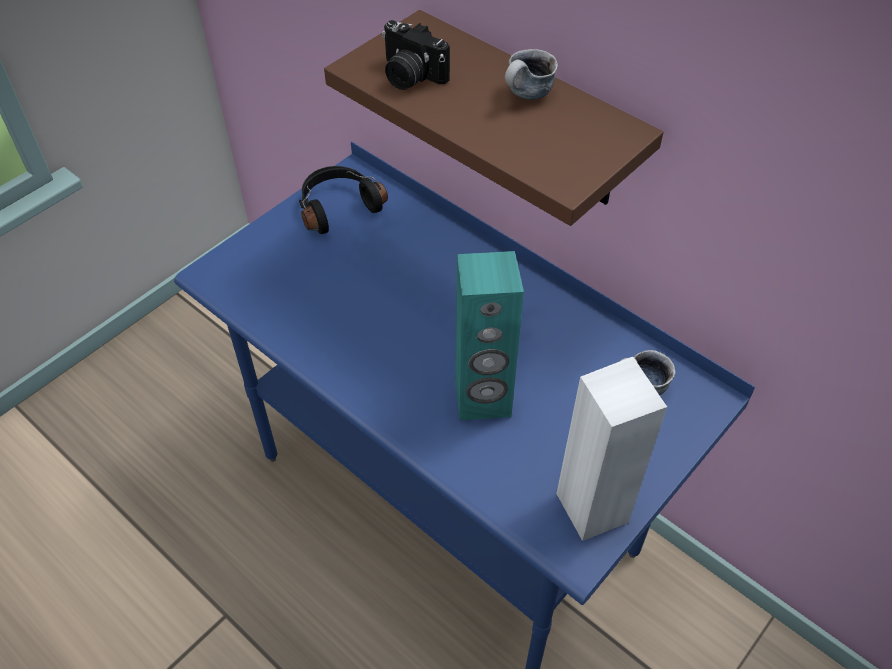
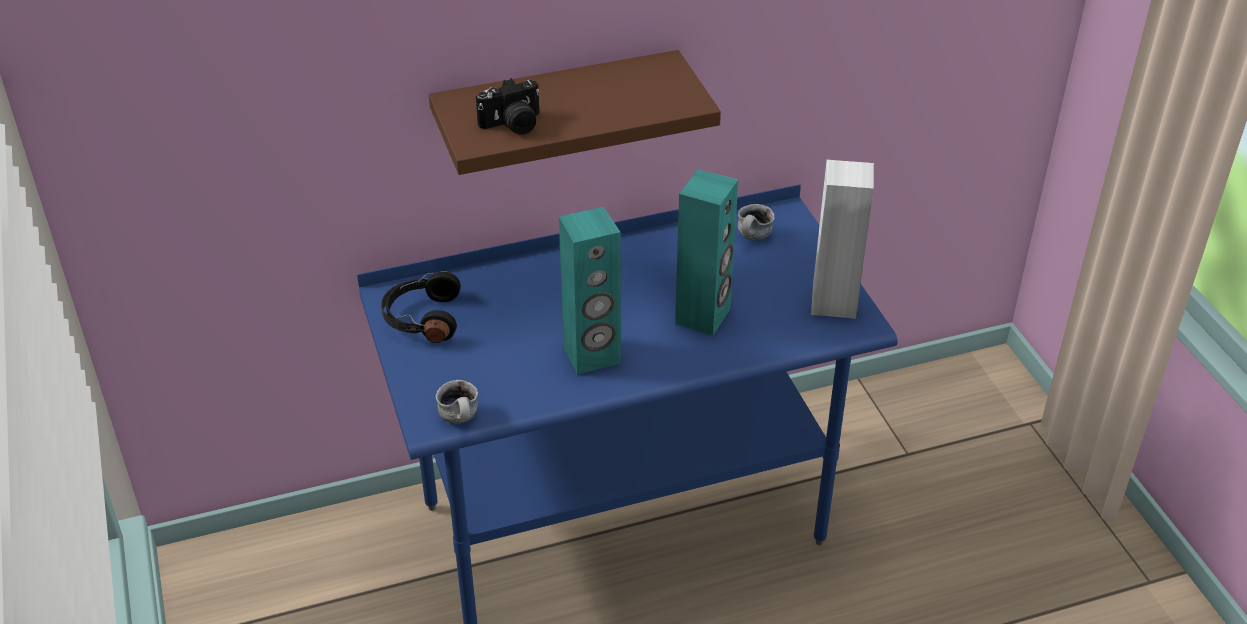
camera: 60 degrees left, 10 degrees down
mug [505,49,558,100] -> mug moved to [435,380,478,424]
none -> turquoise speaker [559,207,621,374]

